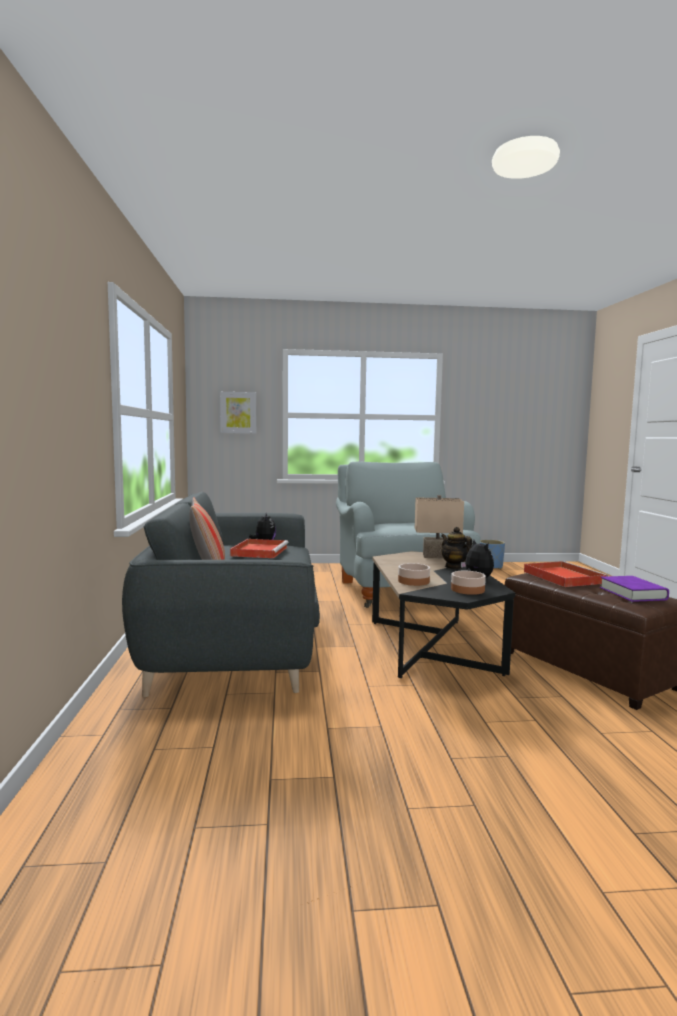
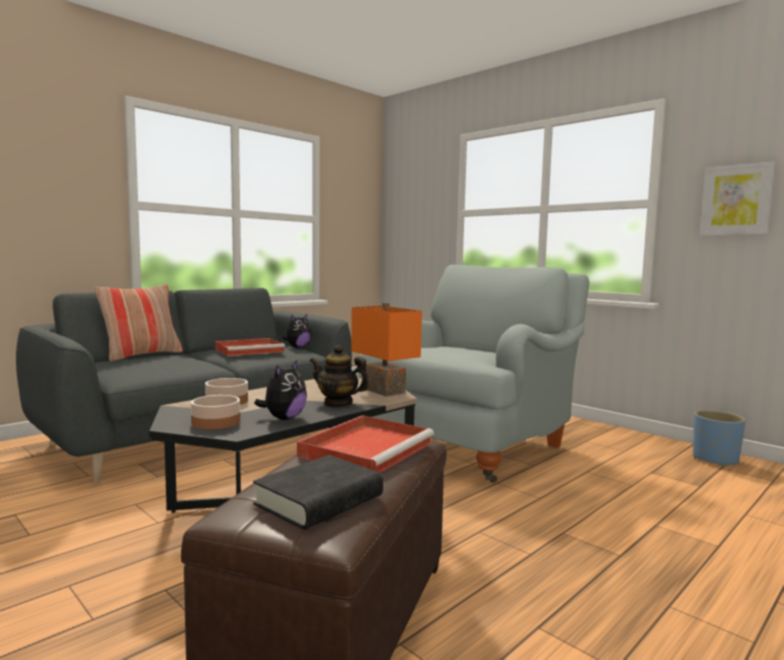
camera: 50 degrees right, 0 degrees up
picture [220,392,256,433] -> picture moved to [699,161,775,236]
beige table lamp [415,495,464,559] -> orange table lamp [351,302,422,397]
teapot [441,527,472,569] -> teapot turned 90 degrees counterclockwise [310,345,369,407]
purple book [600,576,669,602] -> black book [253,455,383,530]

